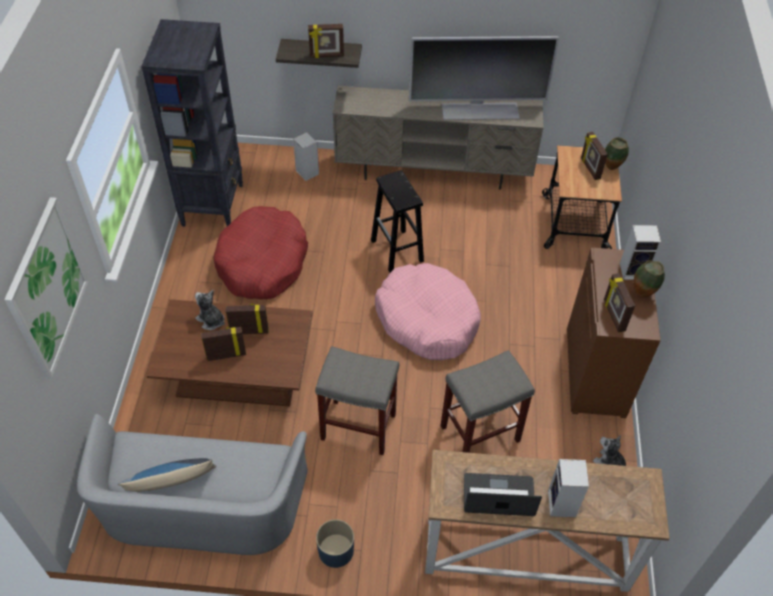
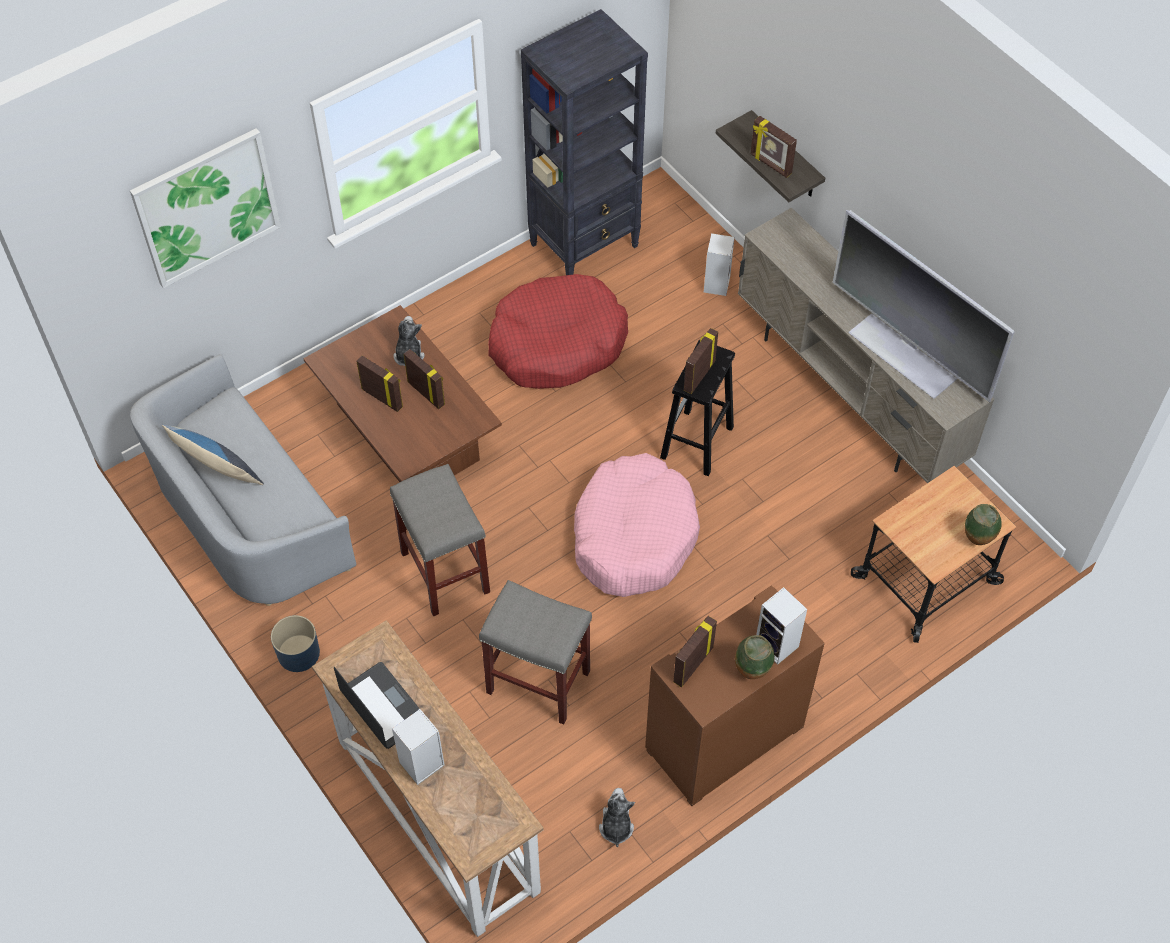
camera: 50 degrees right, 5 degrees up
picture frame [581,132,608,180] -> picture frame moved to [684,328,718,394]

